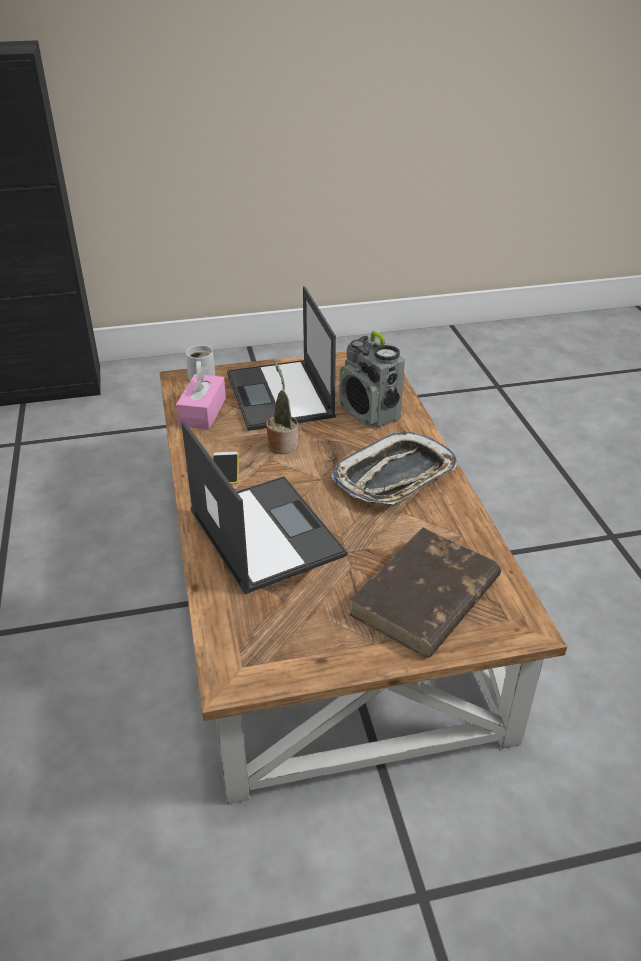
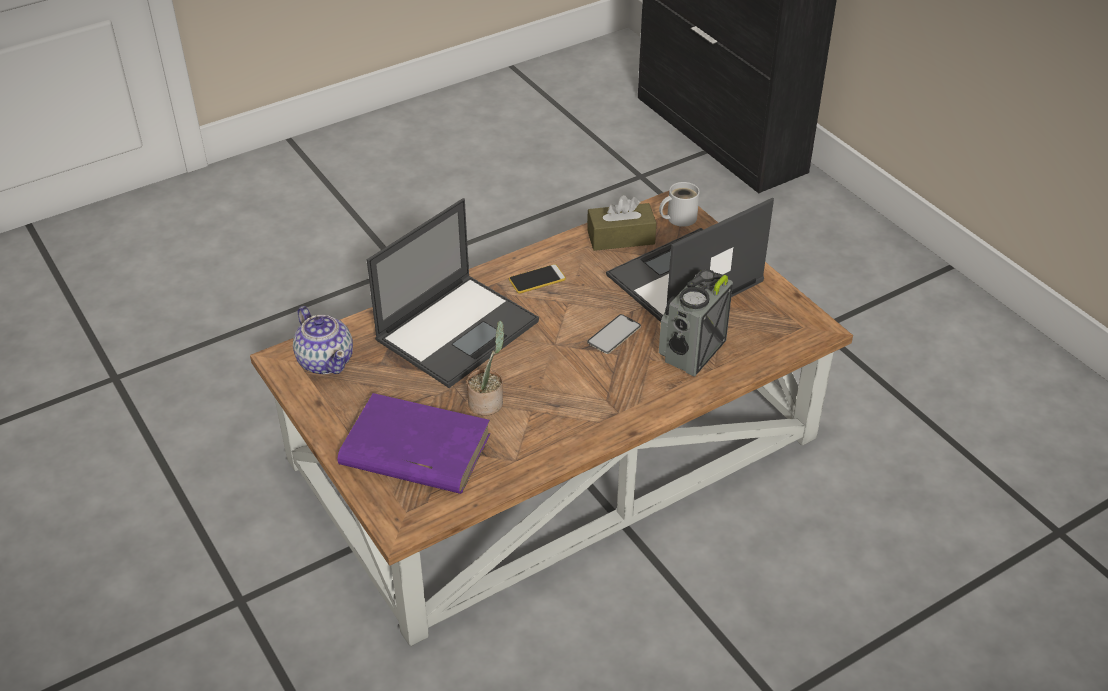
camera: 70 degrees right, 5 degrees up
pink tissue box [176,366,226,430] -> brown tissue box [587,195,656,251]
potted plant [266,362,298,454] -> potted plant moved to [467,320,504,416]
tray [331,432,458,504] -> none
brown book [349,528,501,657] -> purple book [337,393,491,494]
none -> teapot [293,306,353,374]
none -> phone [587,314,641,354]

